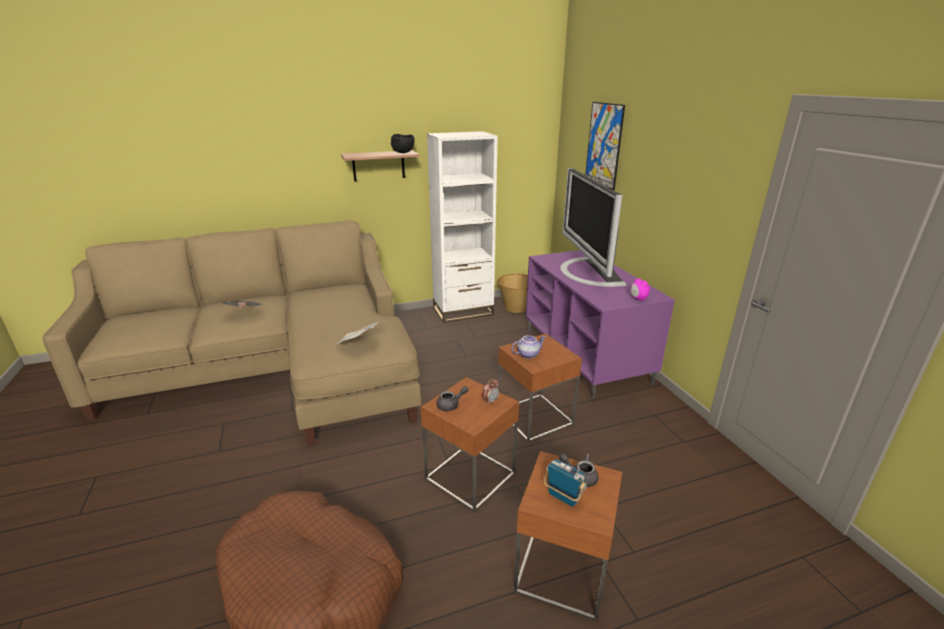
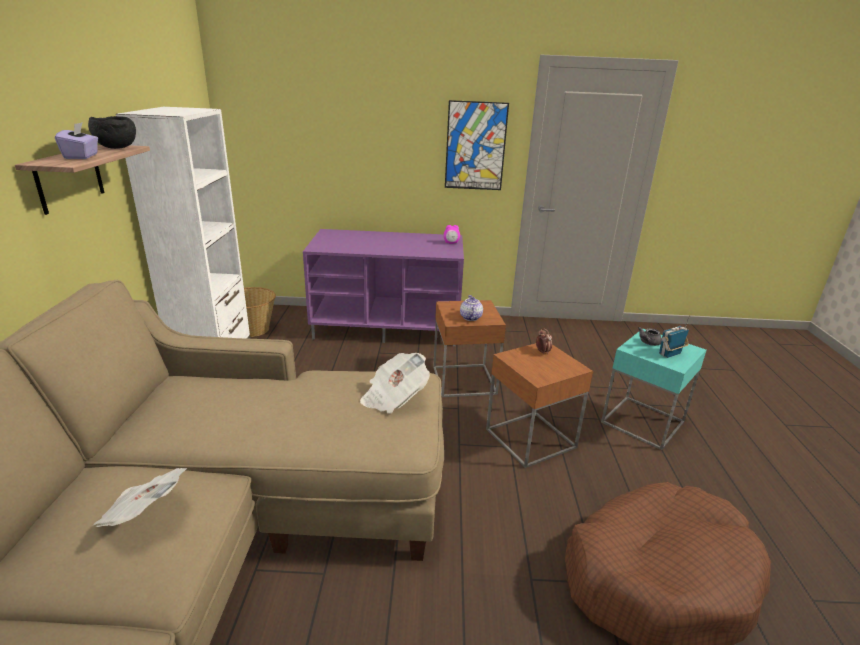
camera: 70 degrees left, 0 degrees up
grey teapot [437,386,469,411] -> none
brown side table [514,451,622,621] -> turquoise side table [601,329,706,450]
television [560,168,627,287] -> none
picture [585,102,625,190] -> picture moved to [445,100,509,190]
none -> purple tissue box [55,122,98,159]

